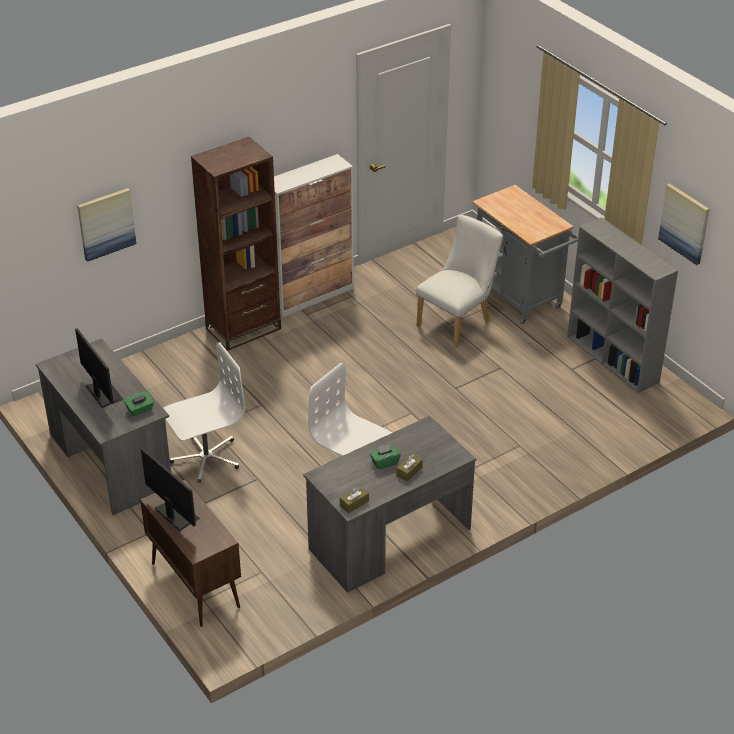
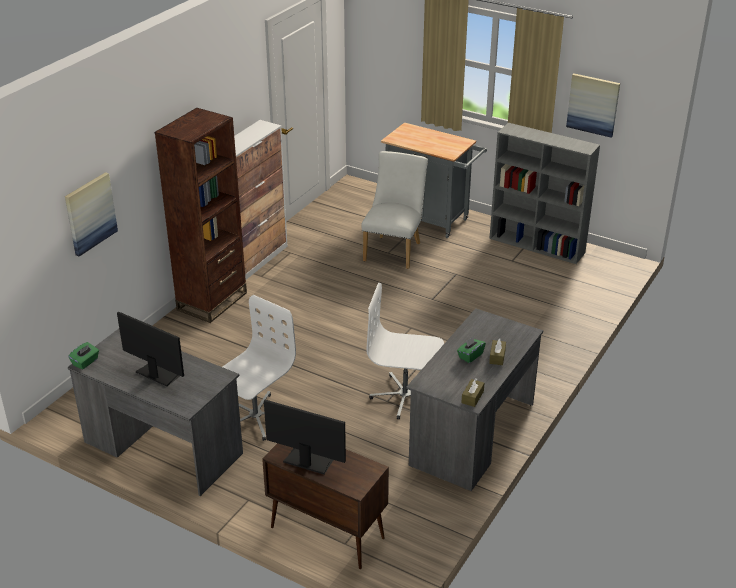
camera: 25 degrees left, 5 degrees down
green tissue box [124,391,154,417] -> green tissue box moved to [68,342,99,369]

